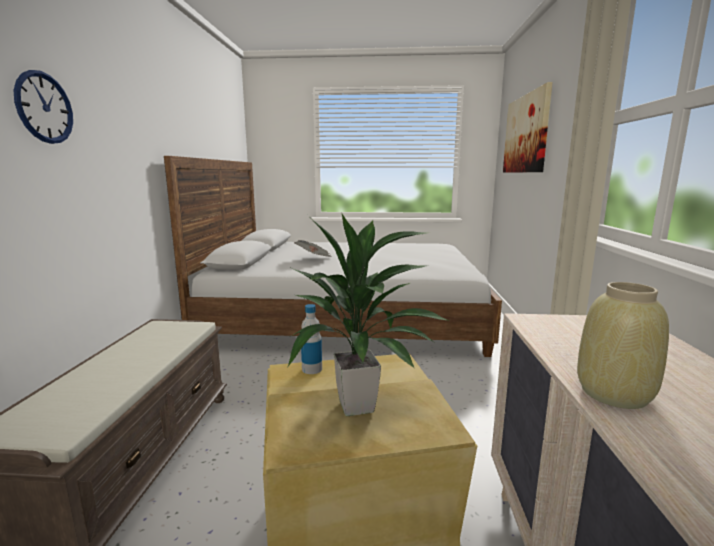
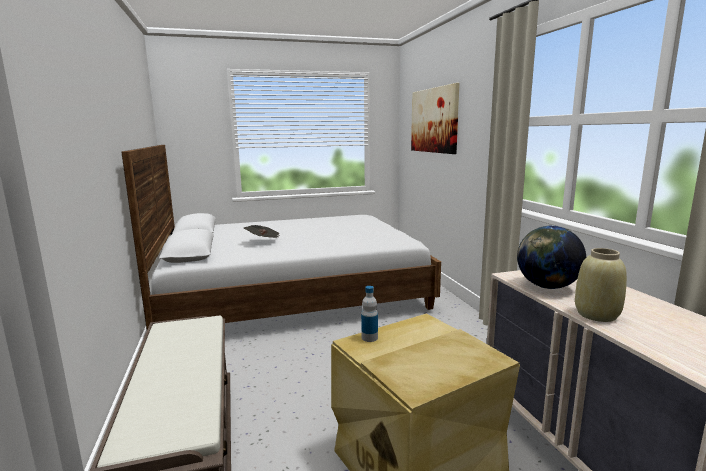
camera: 20 degrees left, 0 degrees up
wall clock [14,70,73,144] -> none
potted plant [287,214,449,416] -> none
none -> globe [517,225,586,289]

